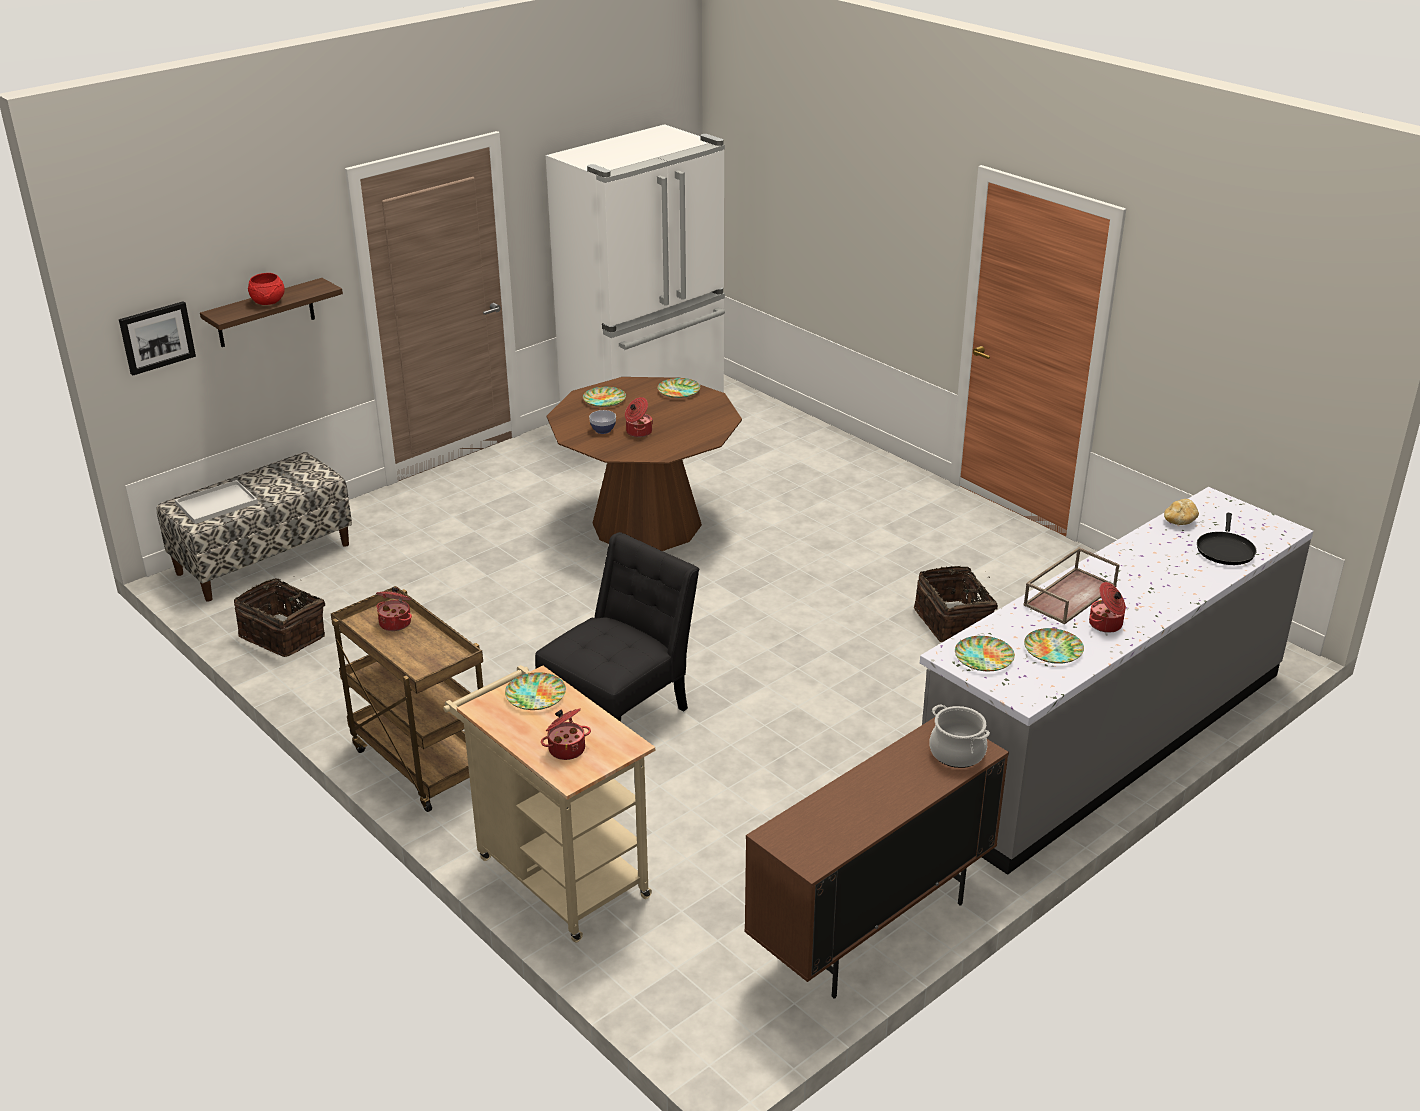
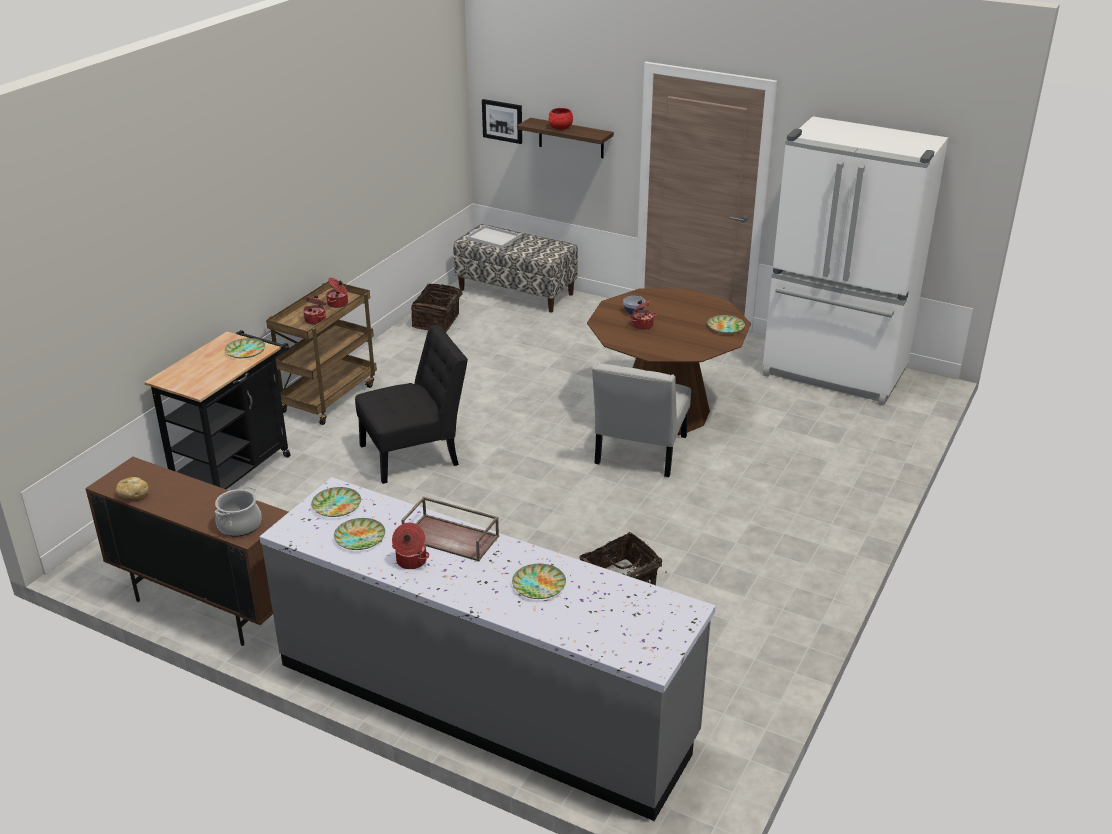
camera: 70 degrees right, 0 degrees up
beige cart [443,665,655,942] -> black cart [144,330,291,489]
black chair [535,532,699,722] -> black chair turned 45 degrees counterclockwise [355,325,468,484]
cooking pot [541,708,591,760] -> cooking pot moved to [303,295,326,325]
plate [583,386,626,407] -> plate moved to [512,564,566,599]
bread [1164,499,1199,525] -> bread moved to [116,477,149,499]
black frying pan [1197,513,1257,565] -> none
none -> white chair [592,362,691,477]

